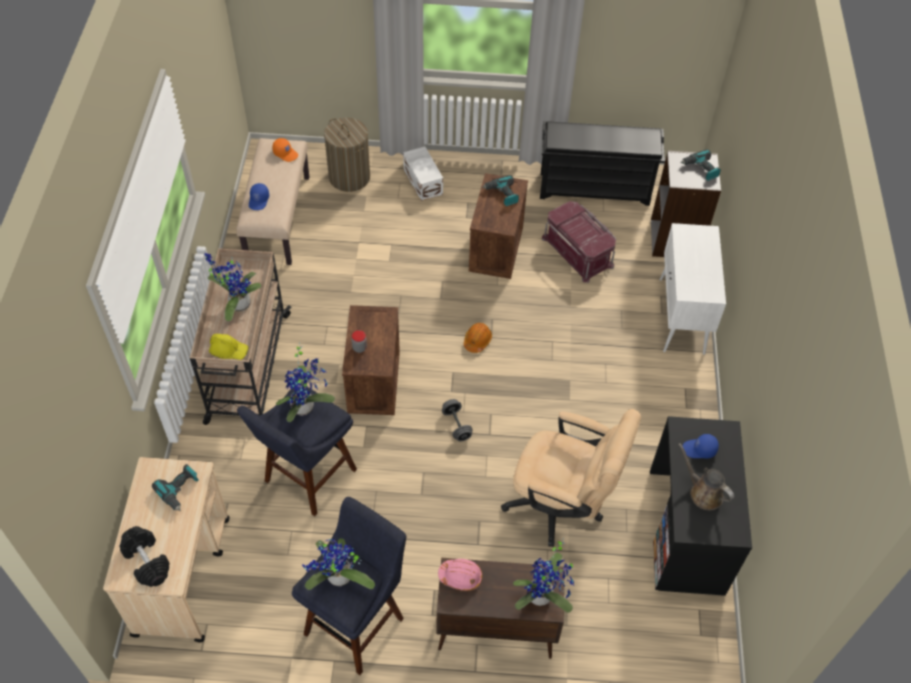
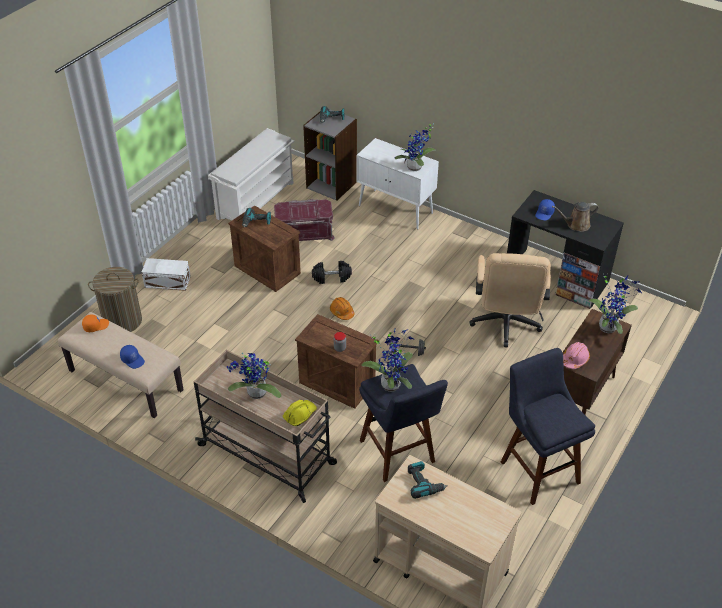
camera: 60 degrees left, 10 degrees down
black dumbbell [120,526,170,587] -> black dumbbell moved to [312,261,352,284]
potted plant [302,538,375,590] -> potted plant moved to [395,123,436,171]
beige office chair [501,409,641,547] -> beige office chair turned 135 degrees clockwise [469,253,551,348]
black shoe rack [540,121,665,206] -> white shoe rack [208,128,294,221]

